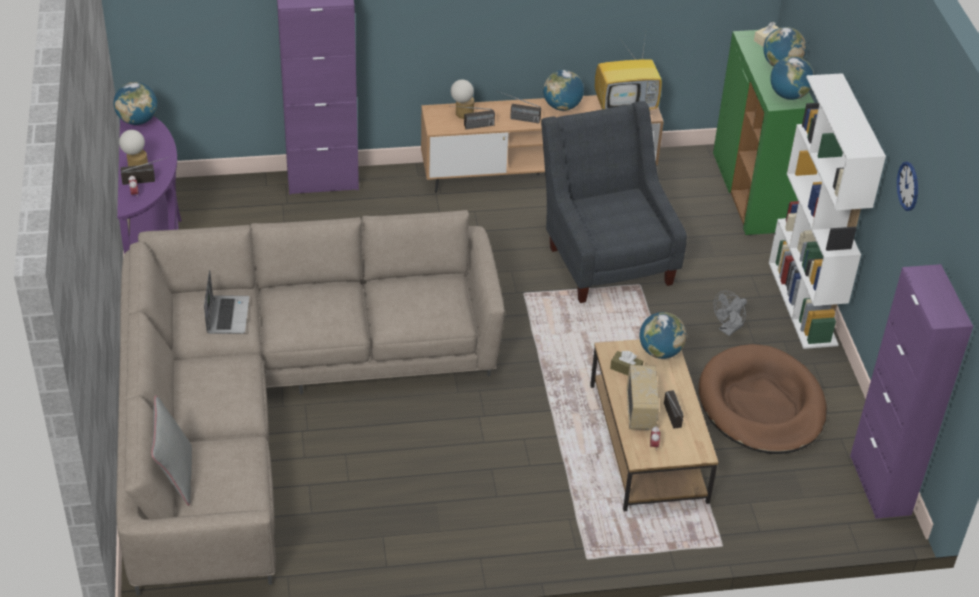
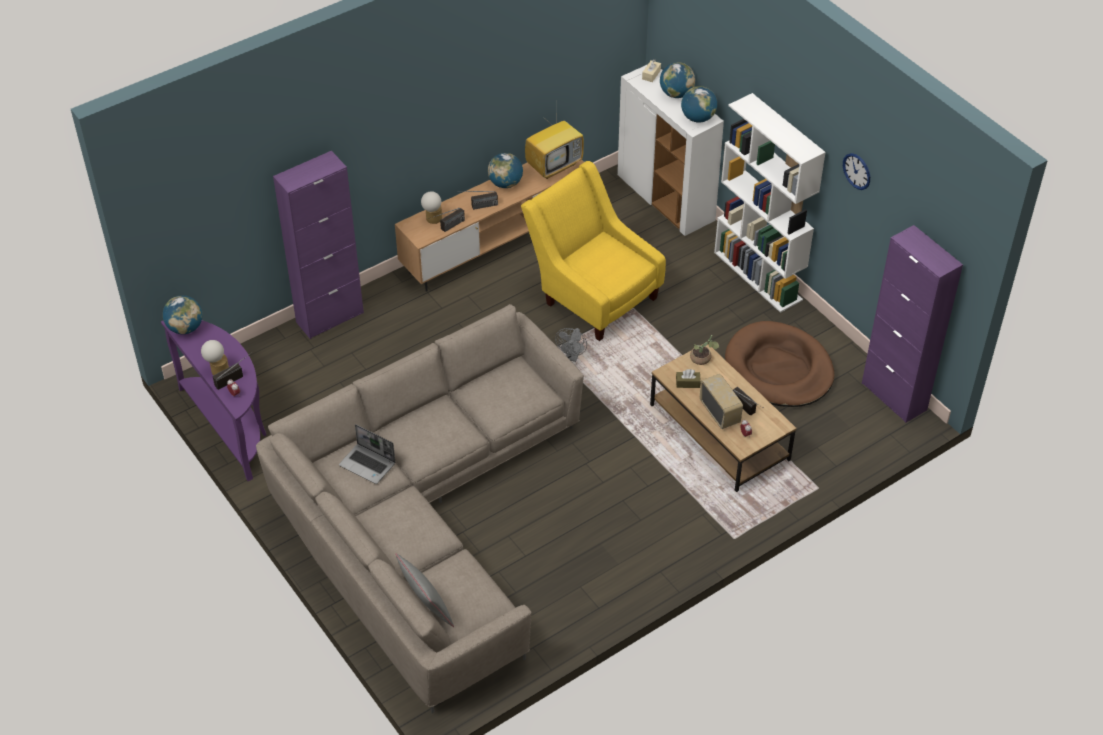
camera: 25 degrees left, 5 degrees up
laptop [204,270,249,334] -> laptop turned 150 degrees clockwise [339,424,395,484]
grey armchair [541,101,687,303] -> yellow armchair [521,161,666,341]
globe [639,312,686,359] -> potted plant [690,335,720,365]
green cabinet [713,30,814,235] -> white cabinet [617,64,724,236]
grey fan [713,291,747,336] -> grey fan moved to [555,328,587,362]

